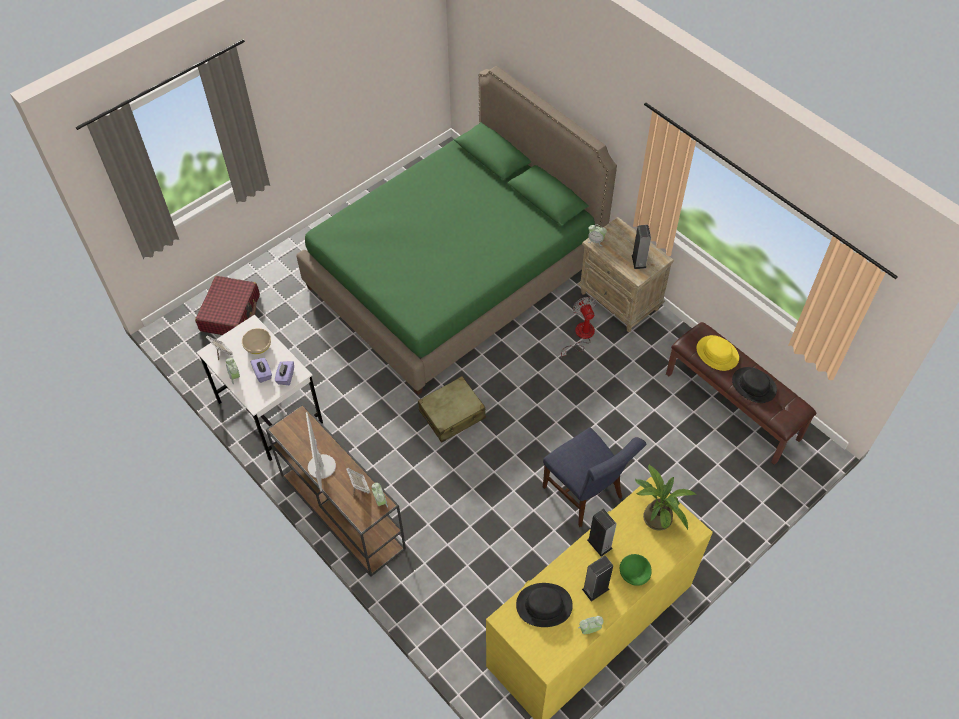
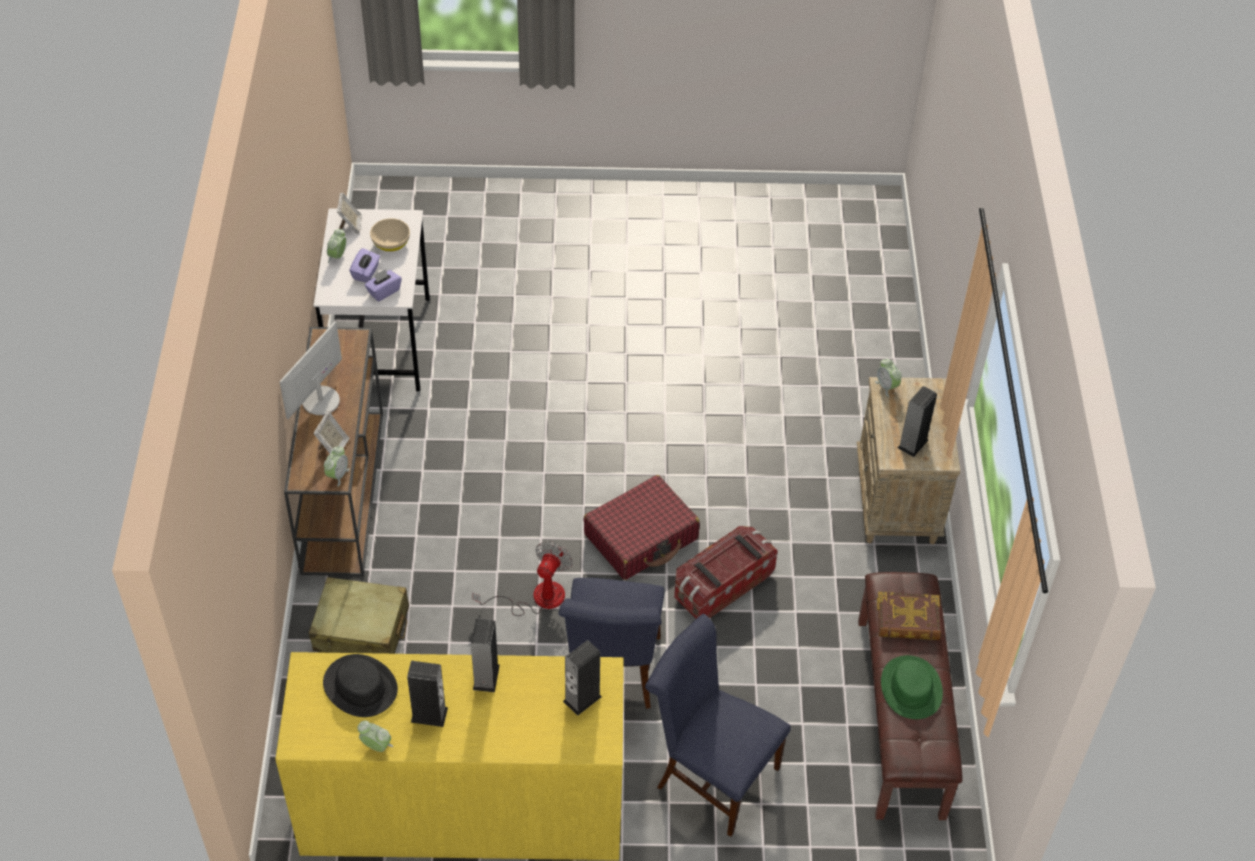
camera: 40 degrees right, 5 degrees down
red suitcase [195,276,260,335] -> red suitcase moved to [583,475,700,580]
green bed [296,66,617,395] -> none
beige suitcase [418,376,486,443] -> beige suitcase moved to [309,577,409,654]
fan [561,297,596,358] -> fan moved to [472,541,573,616]
green bowl [620,554,652,586] -> none
potted plant [635,464,697,530] -> speaker [563,640,602,716]
yellow hat [696,335,739,371] -> book [877,591,941,640]
black hat [732,367,777,403] -> green hat [881,655,943,719]
none -> blue chair [645,614,791,837]
none -> storage box [674,526,778,619]

